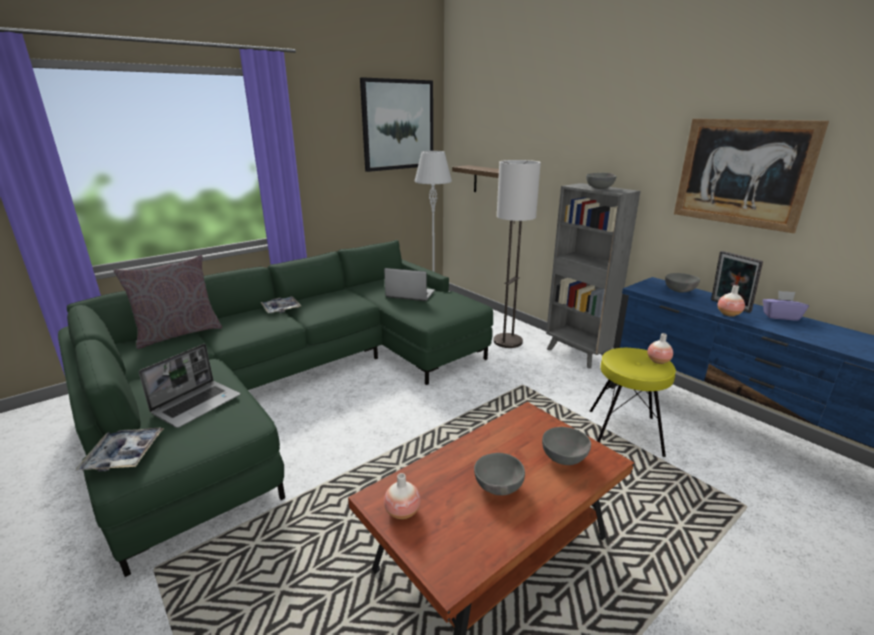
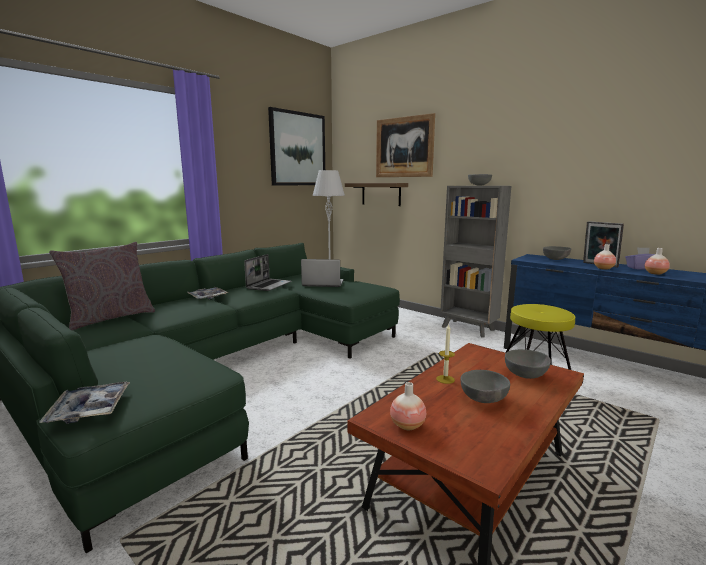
camera: 10 degrees left, 10 degrees down
laptop [139,344,240,428] -> laptop moved to [244,254,291,291]
floor lamp [493,160,541,348] -> none
vase [647,333,673,364] -> vase moved to [645,248,670,275]
picture [674,119,829,233] -> picture moved to [376,113,435,177]
none -> candle [436,325,455,384]

